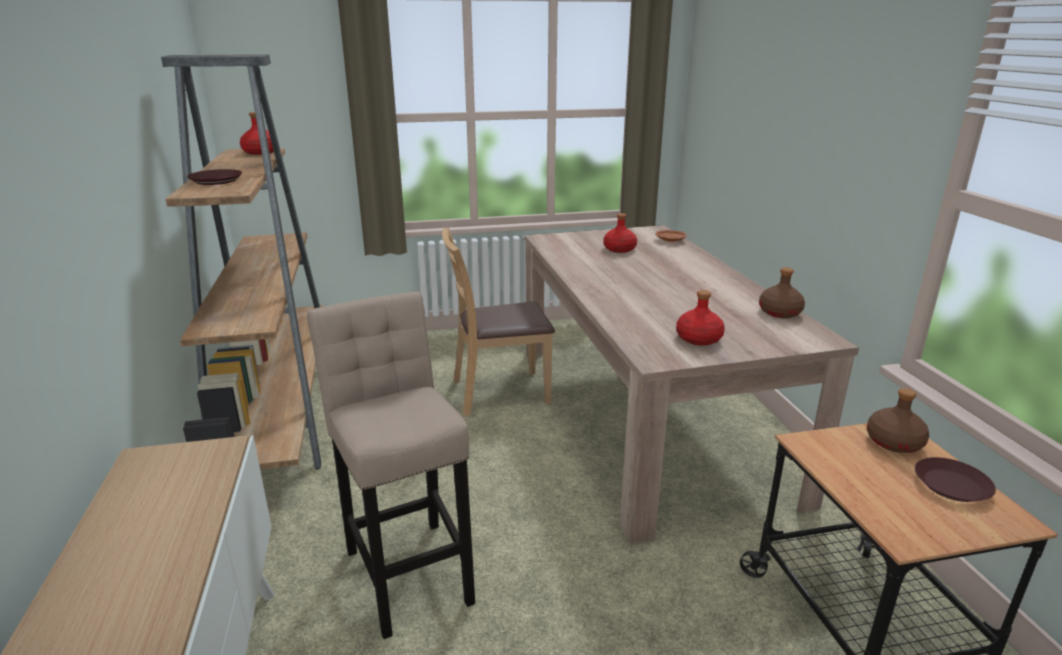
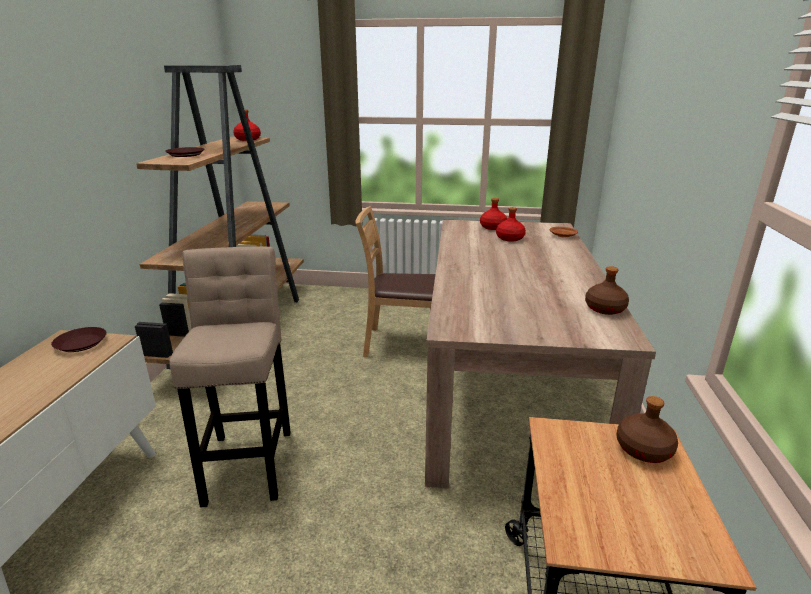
camera: 20 degrees right, 0 degrees up
red bottle [676,290,725,346] -> red bottle moved to [480,198,507,230]
brown plate [915,457,996,502] -> brown plate moved to [51,327,107,352]

